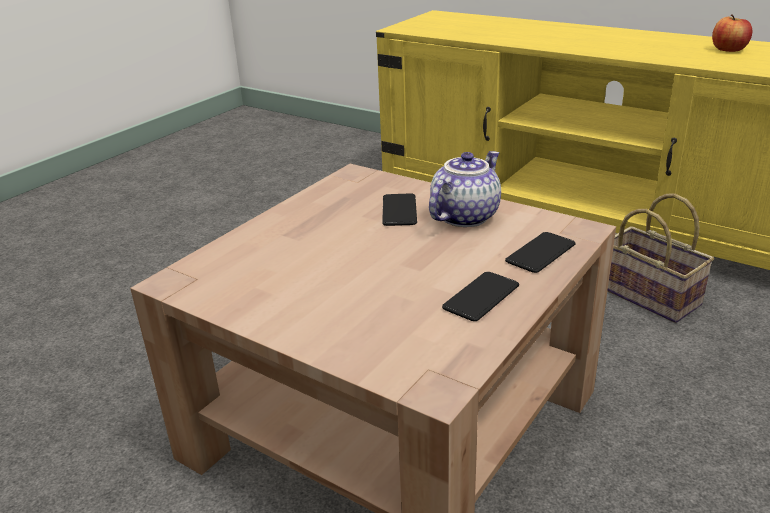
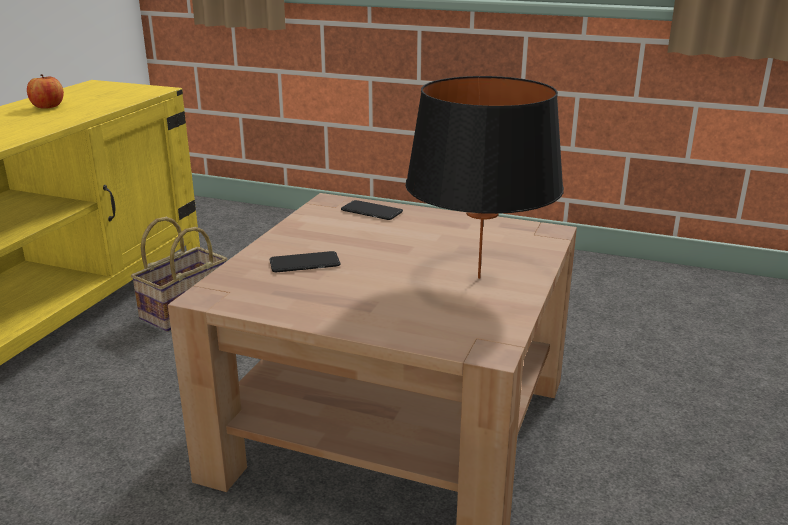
camera: 105 degrees left, 5 degrees down
teapot [429,151,501,227] -> none
phone [442,272,519,321] -> none
none -> black table lamp [405,76,564,279]

